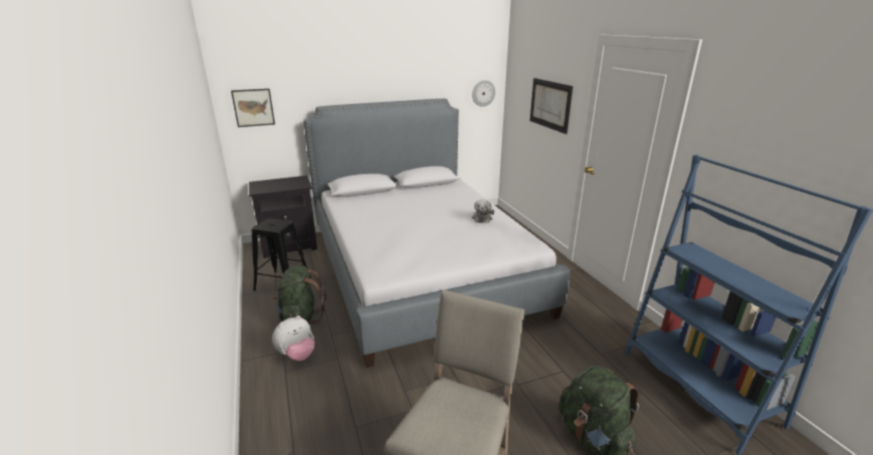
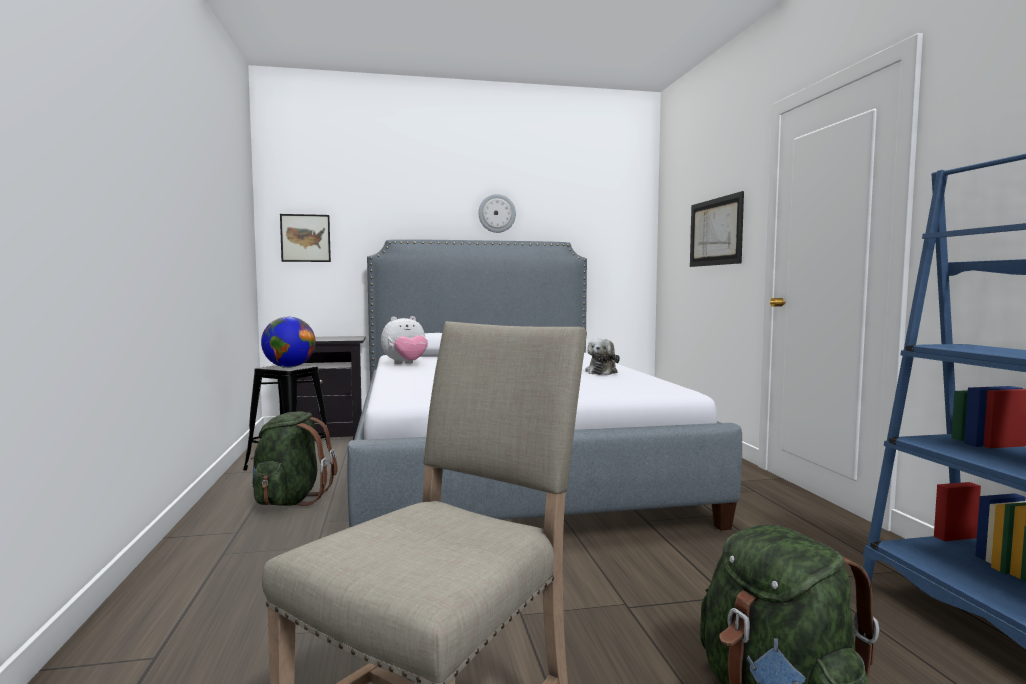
camera: 10 degrees right, 20 degrees down
plush toy [272,316,315,361] -> plush toy moved to [381,316,428,364]
wall clock [472,80,495,107] -> wall clock moved to [478,194,516,233]
none -> globe [261,317,316,368]

